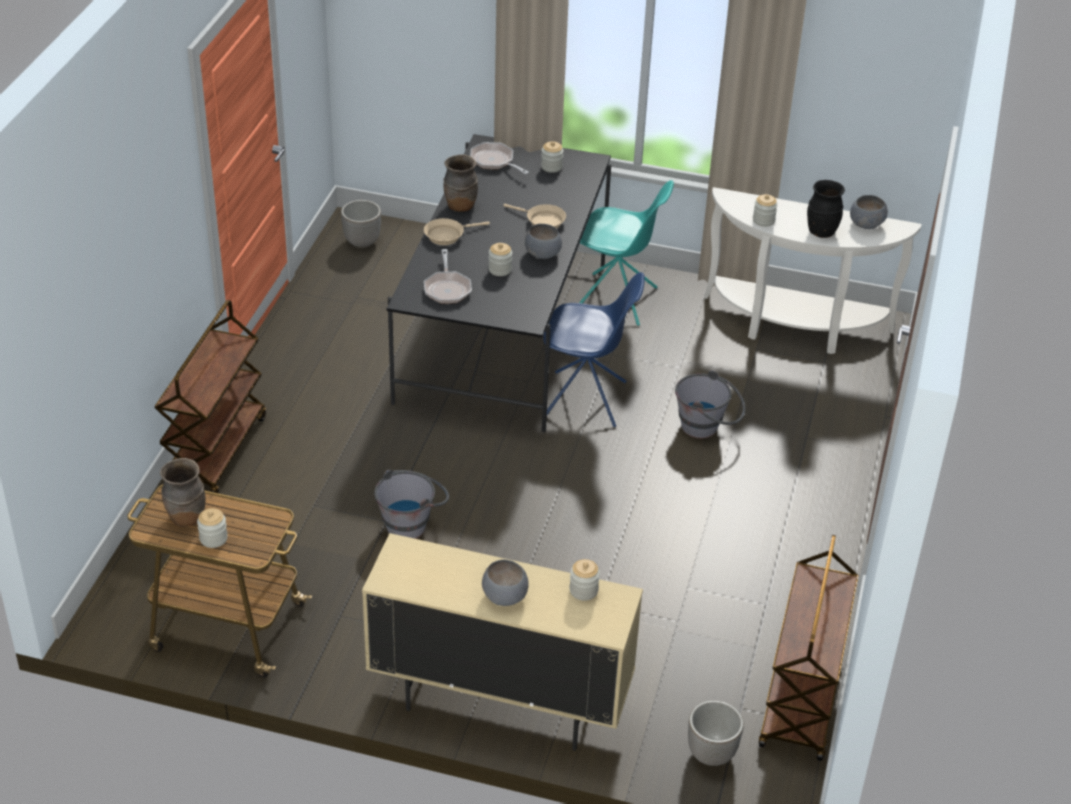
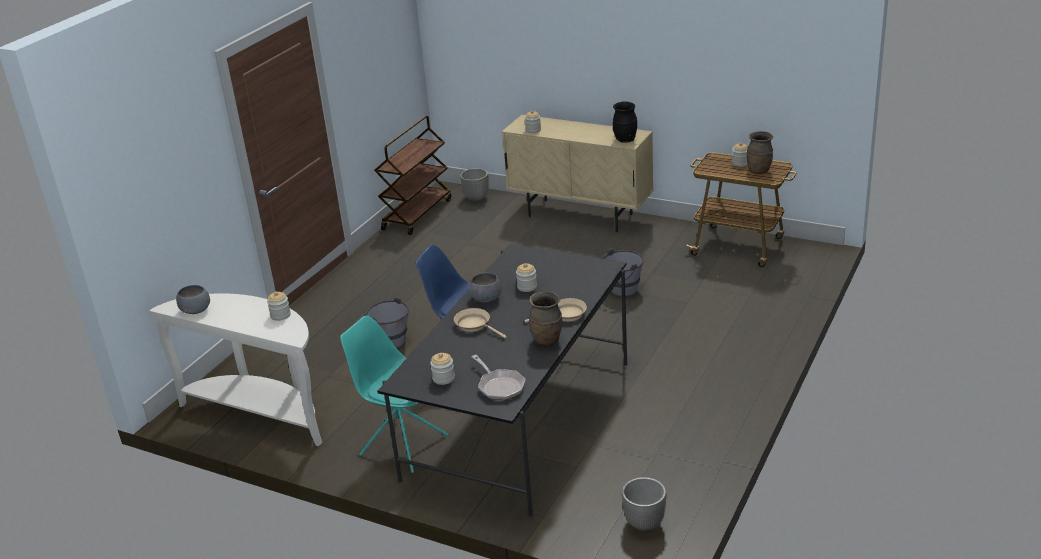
camera: 165 degrees left, 10 degrees down
brown cart [154,300,266,493] -> none
frying pan [424,249,472,304] -> none
grey bowl [482,559,529,606] -> none
black vase [807,180,845,238] -> black vase moved to [613,101,637,143]

